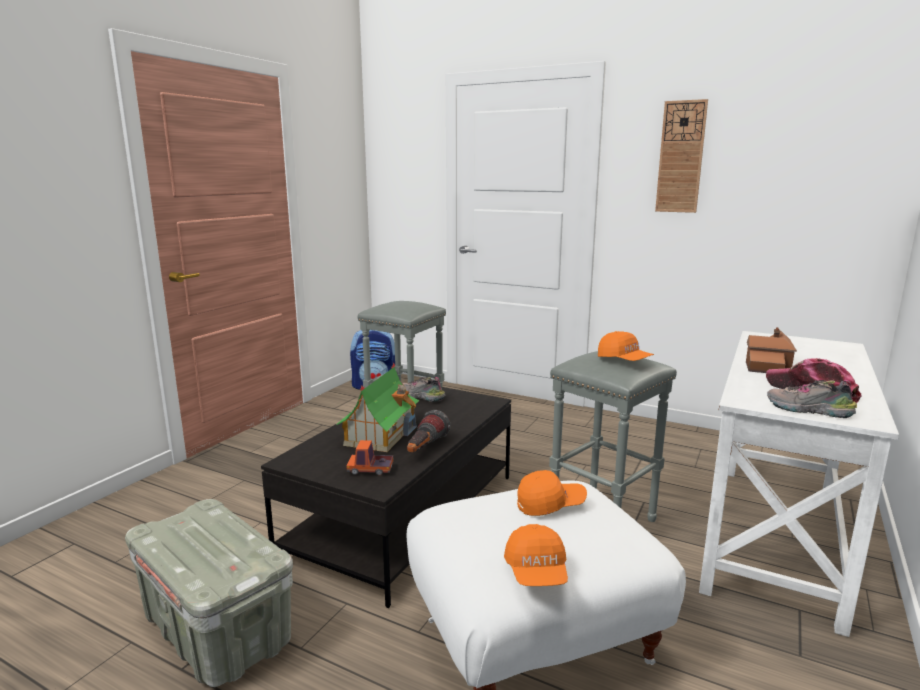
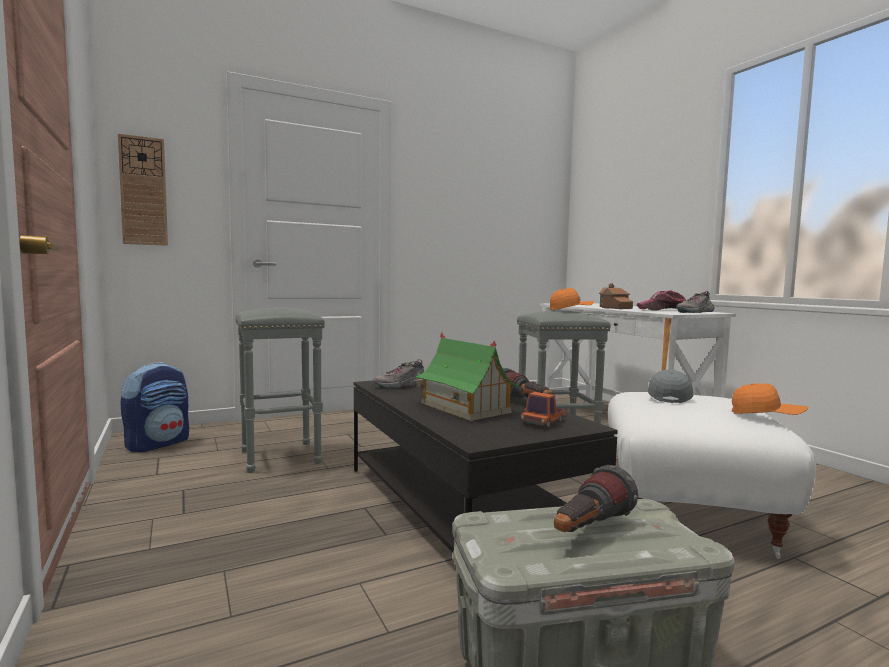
camera: 55 degrees left, 10 degrees down
orange cap [517,470,587,516] -> grey cap [648,369,693,403]
wall clock [655,99,708,213] -> wall clock moved to [118,134,168,246]
none -> flashlight [554,465,638,532]

